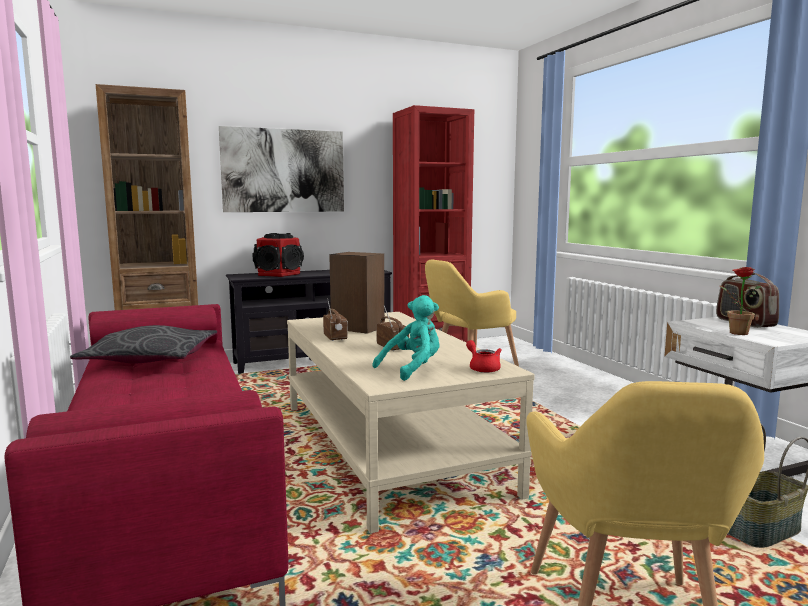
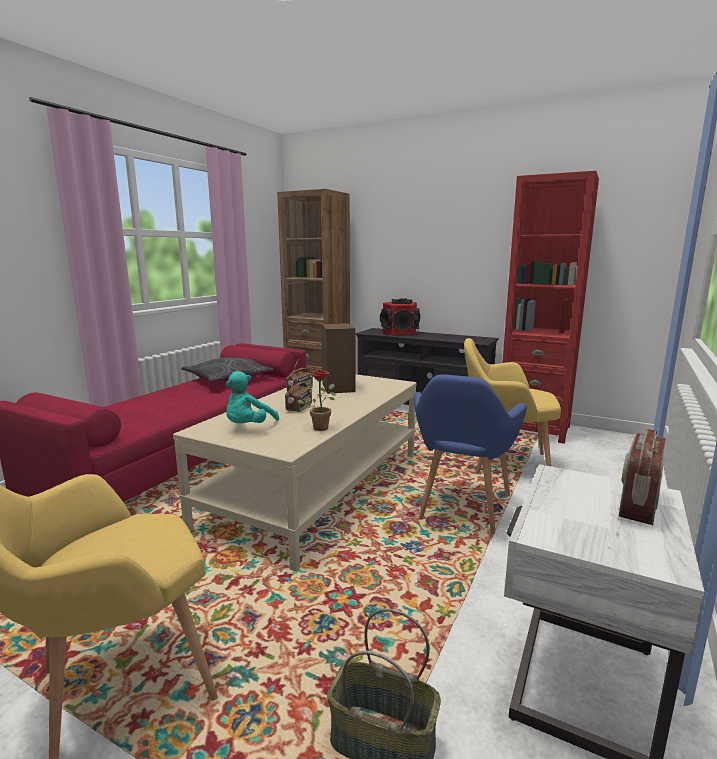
camera: 50 degrees right, 5 degrees up
picture [219,126,344,212] -> none
turquoise plush toy [372,295,439,381] -> turquoise plush toy turned 105 degrees clockwise [225,371,279,423]
red teapot [466,340,501,373] -> none
potted plant [720,267,761,335] -> potted plant moved to [298,370,336,431]
none -> blue armchair [414,374,527,534]

